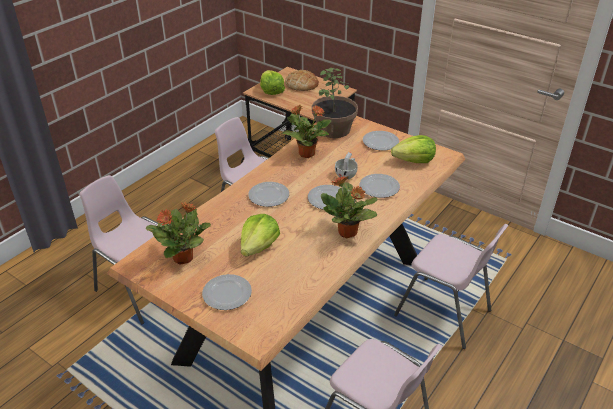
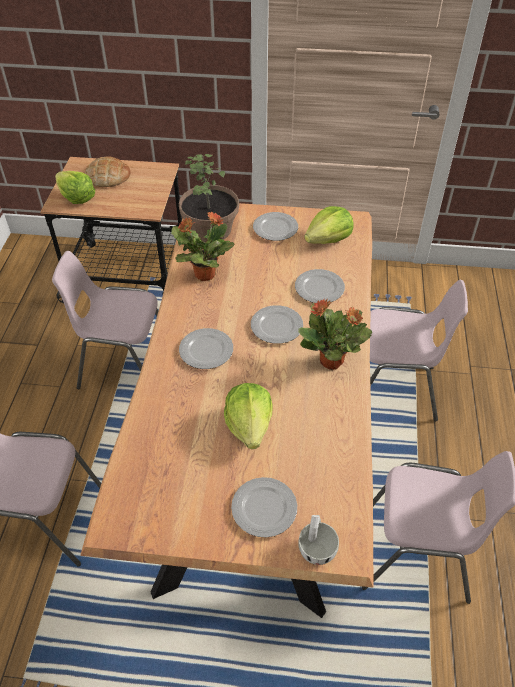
camera: 30 degrees left, 10 degrees up
potted plant [146,202,211,265] -> none
white cup [335,152,358,180] -> white cup moved to [298,515,339,565]

